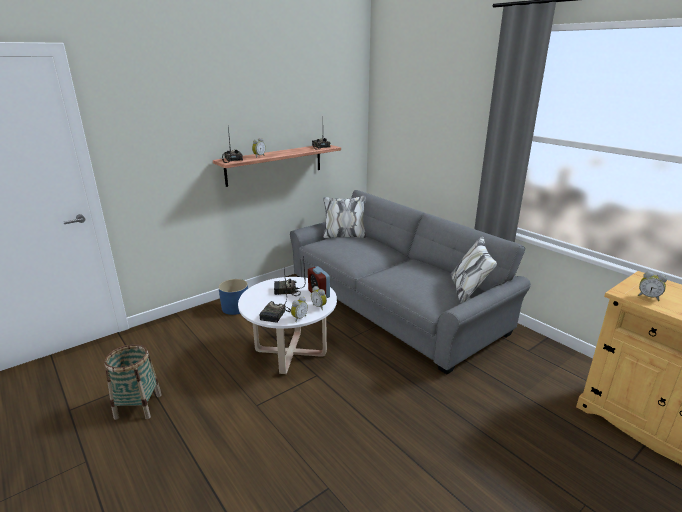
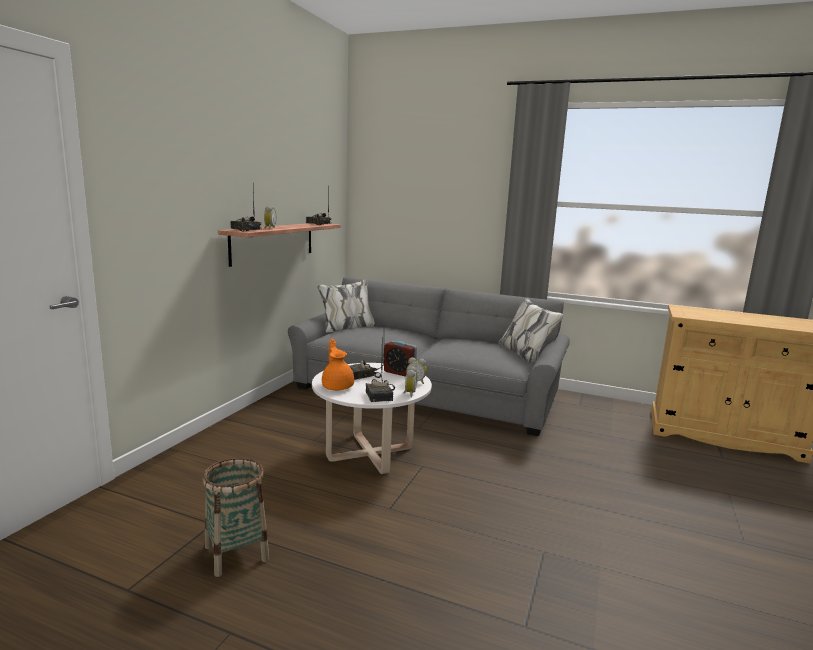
camera: 30 degrees left, 10 degrees down
blue planter [218,279,248,315] -> none
alarm clock [638,271,667,301] -> none
none -> orange teapot [322,339,354,390]

